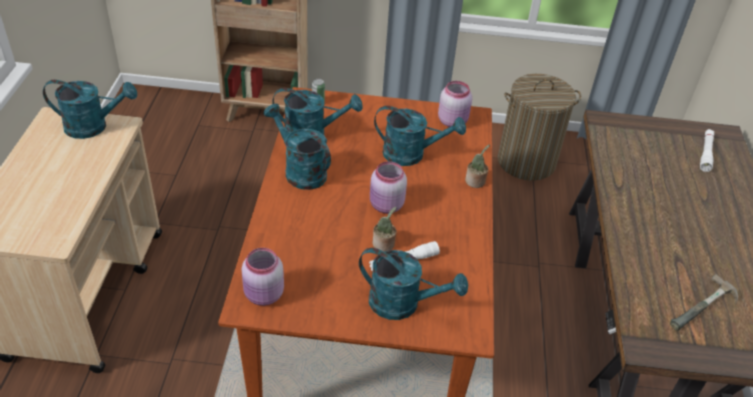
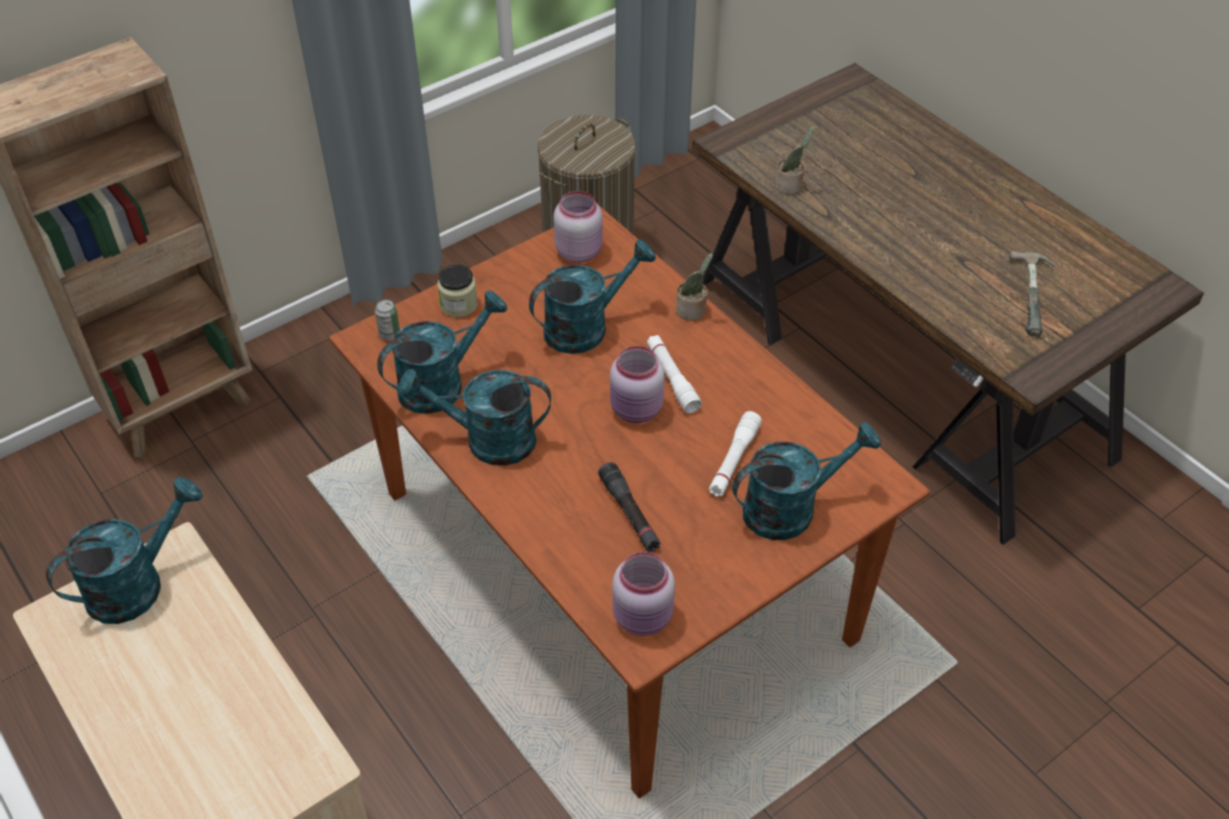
camera: 40 degrees left, 5 degrees up
potted plant [373,207,397,252] -> potted plant moved to [775,126,814,194]
white flashlight [700,129,714,172] -> white flashlight moved to [647,335,702,413]
none -> jar [437,264,478,317]
none -> black flashlight [598,462,661,552]

